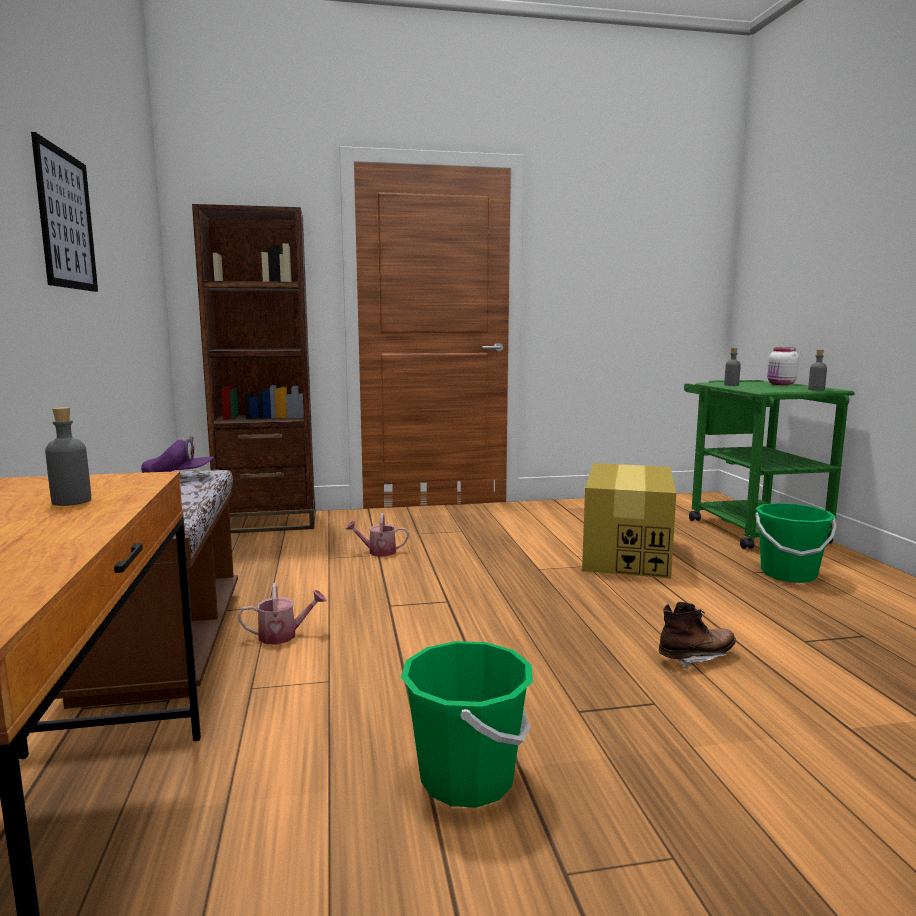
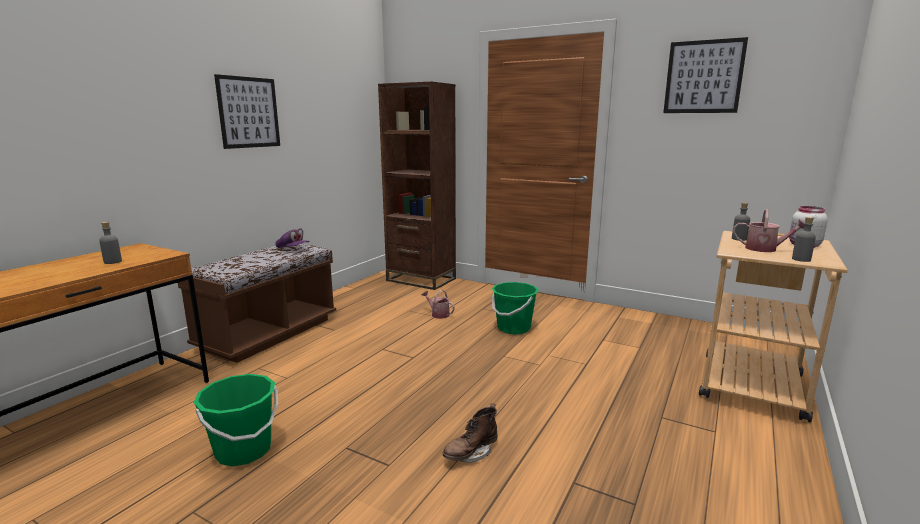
camera: 40 degrees right, 5 degrees up
watering can [238,583,327,644] -> watering can moved to [733,209,804,252]
cardboard box [582,463,676,579] -> none
brown boot [659,602,736,669] -> brown boot turned 120 degrees clockwise [443,403,498,463]
green cart [684,380,854,549] -> beige cart [699,230,848,422]
green bucket [755,503,837,583] -> green bucket moved to [492,282,539,335]
none -> picture [663,37,748,113]

